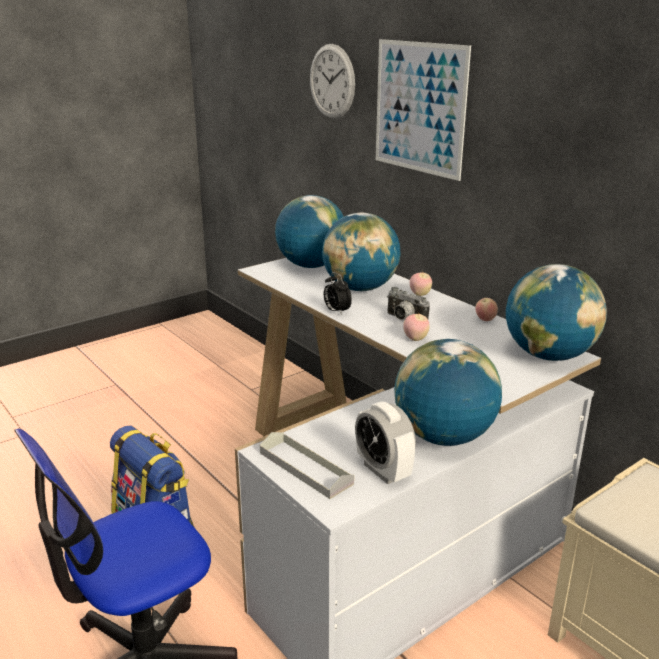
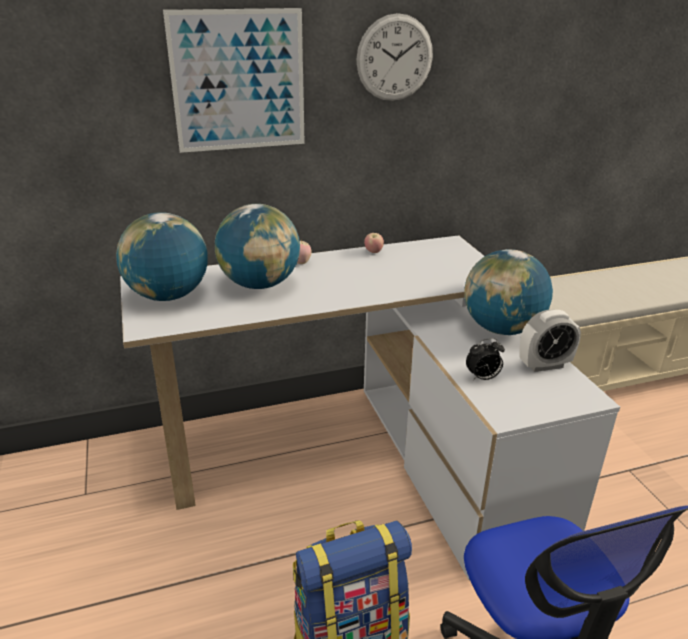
camera: 70 degrees left, 5 degrees up
grey tray [260,432,354,499] -> none
wall clock [310,44,355,119] -> wall clock moved to [356,13,433,101]
alarm clock [324,272,352,315] -> alarm clock moved to [466,338,505,380]
camera [387,287,430,320] -> none
apple [403,314,430,341] -> none
globe [506,264,607,361] -> none

